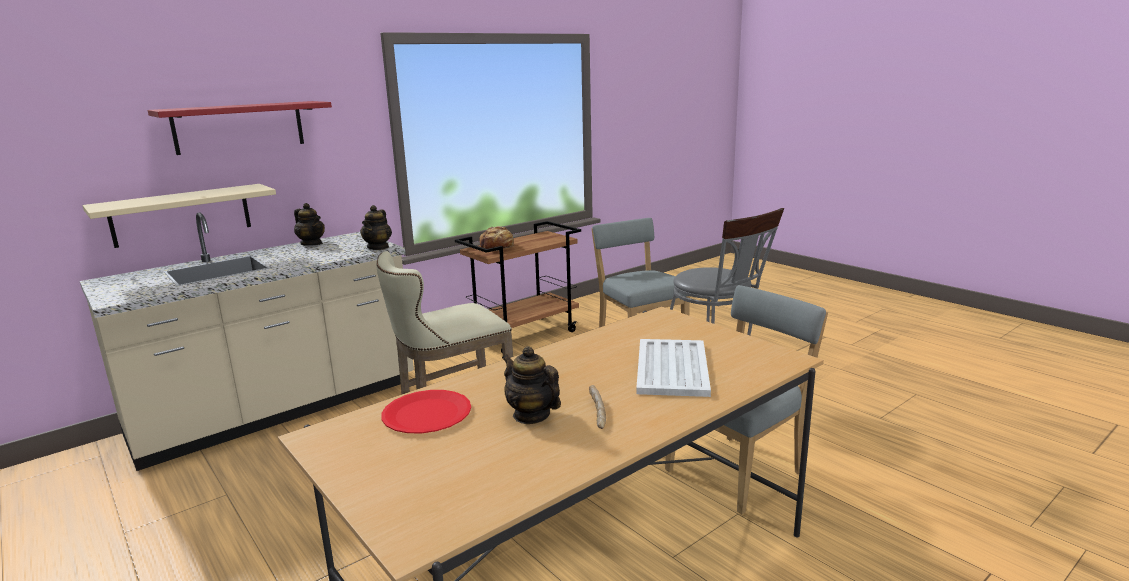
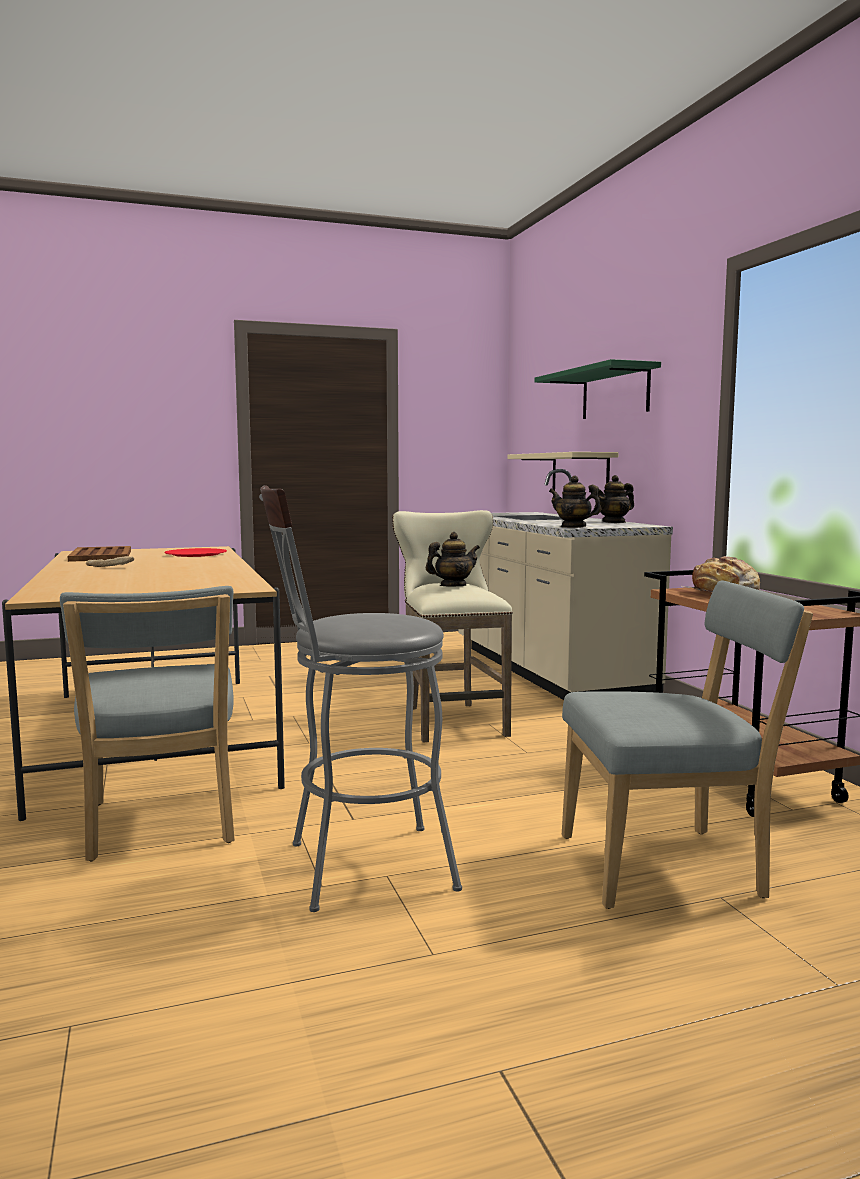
camera: 110 degrees right, 10 degrees down
red shelf [148,101,332,155] -> green shelf [534,359,661,419]
teapot [502,346,561,424] -> teapot moved to [426,532,480,586]
white tray [636,339,711,397] -> none
none -> brown tray [67,546,131,562]

